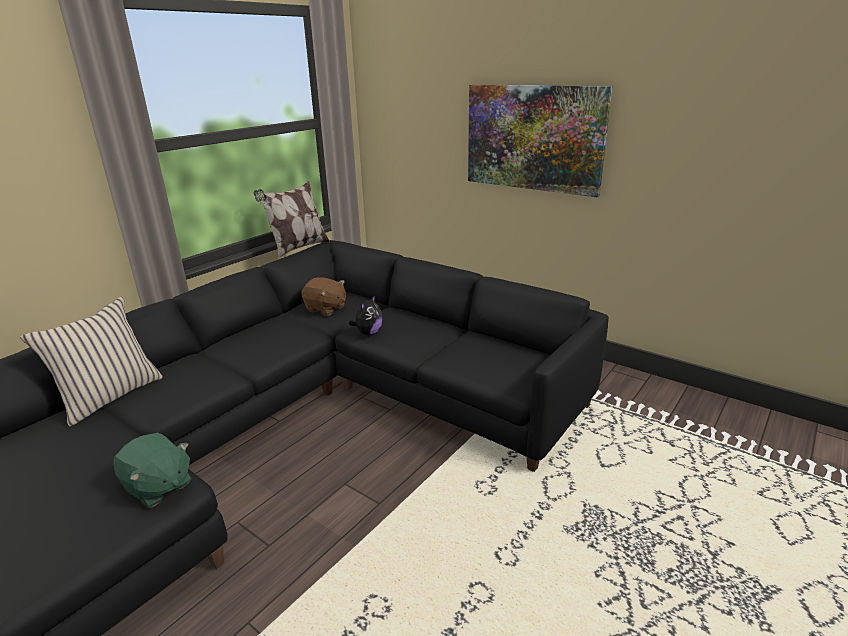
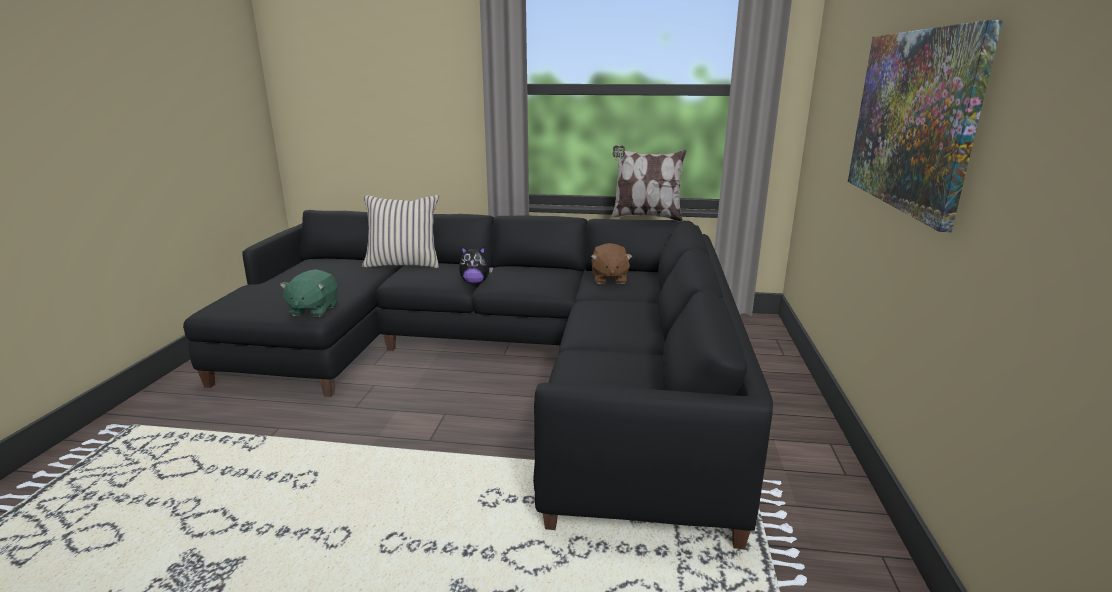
camera: 60 degrees right, 5 degrees down
plush toy [349,295,383,335] -> plush toy moved to [459,247,493,284]

